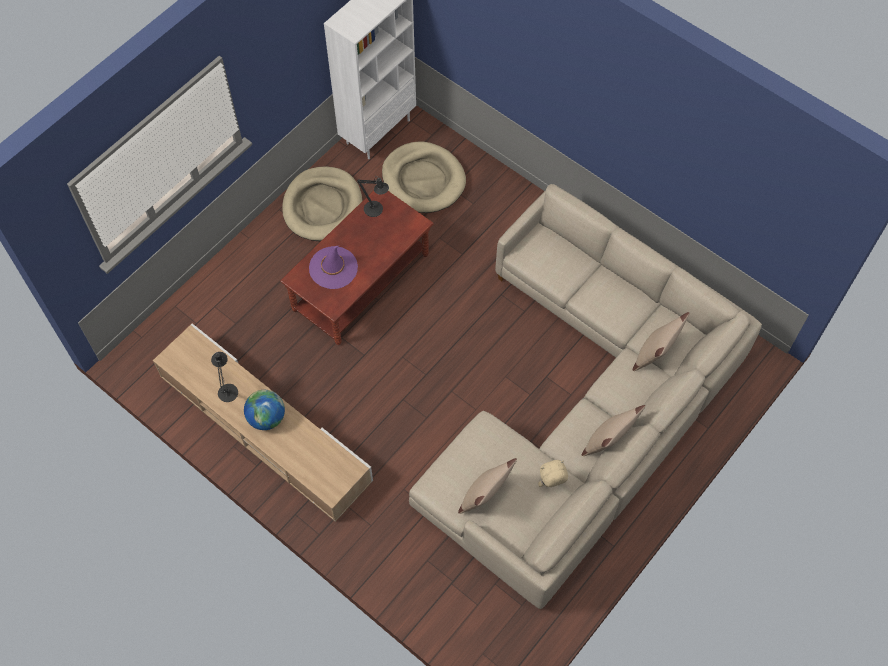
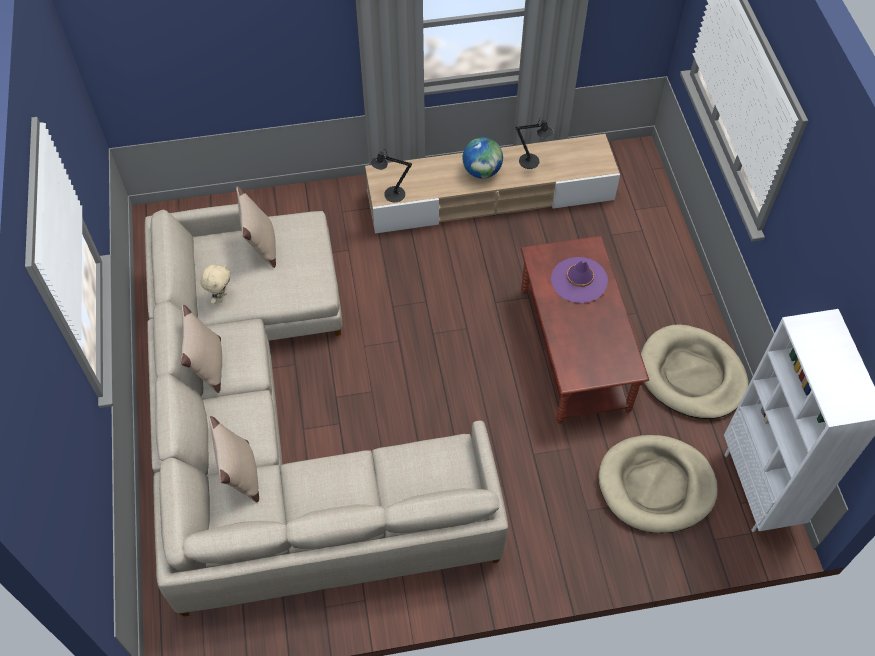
camera: 130 degrees right, 5 degrees down
black table lamp [357,178,389,217] -> black table lamp moved to [371,149,412,202]

